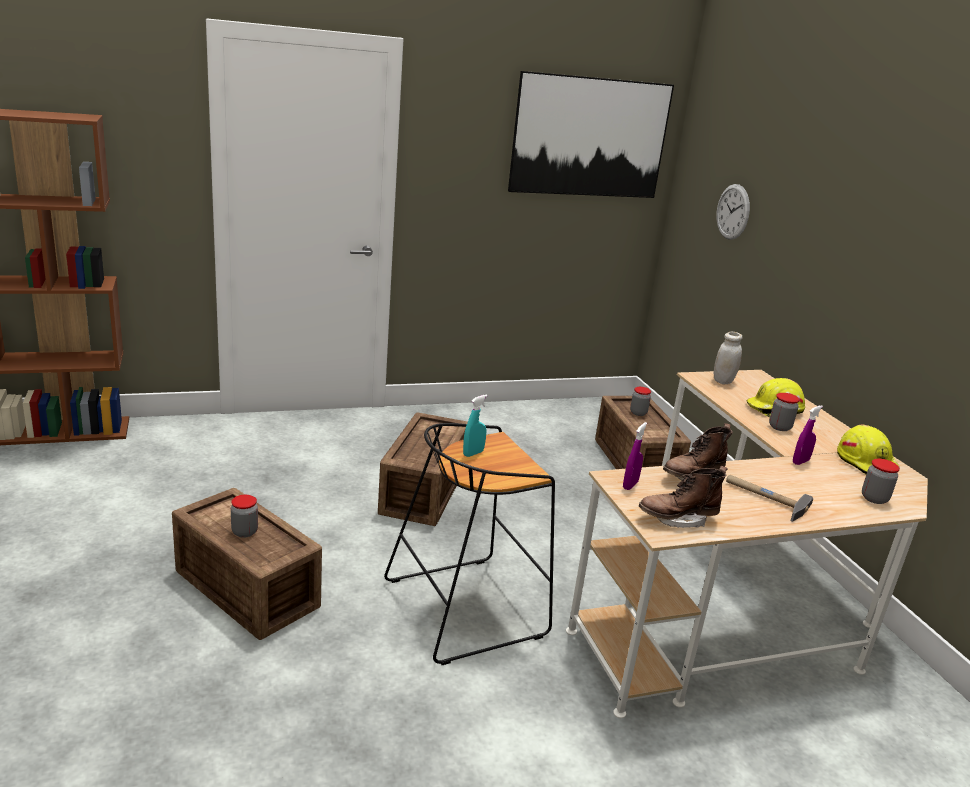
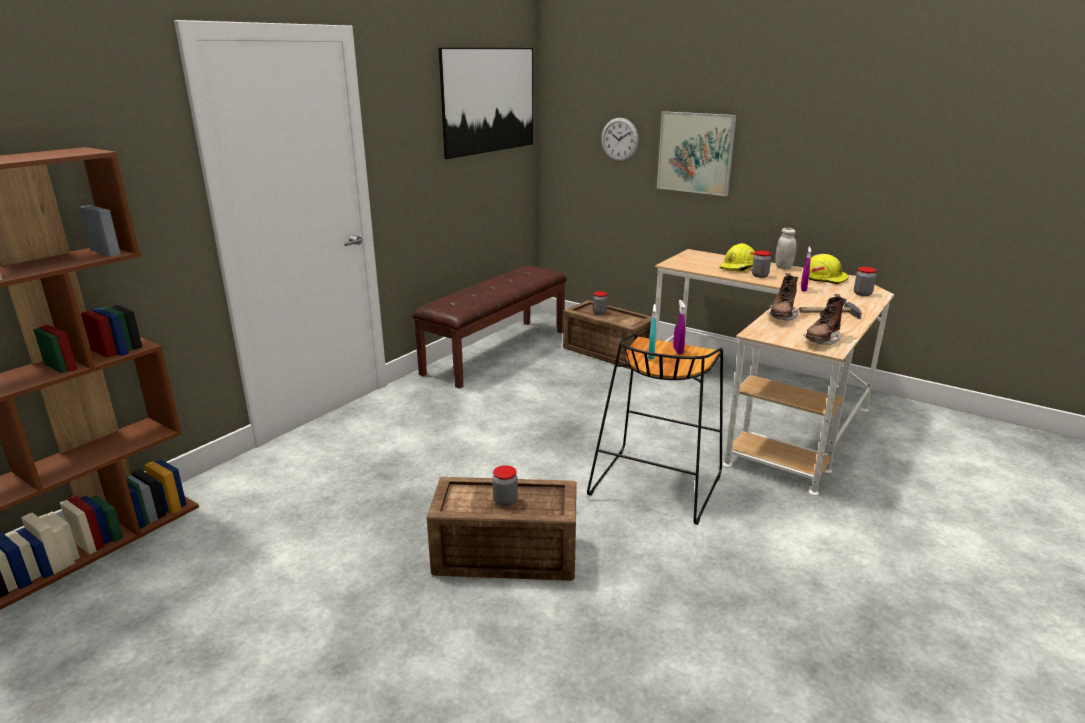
camera: 35 degrees left, 0 degrees up
crate [378,412,468,526] -> none
purple spray bottle [623,422,647,490] -> purple spray bottle moved to [673,300,685,354]
white jar [714,332,742,384] -> white jar moved to [775,228,797,269]
none -> brown bench [412,266,567,389]
none -> picture [657,111,736,196]

